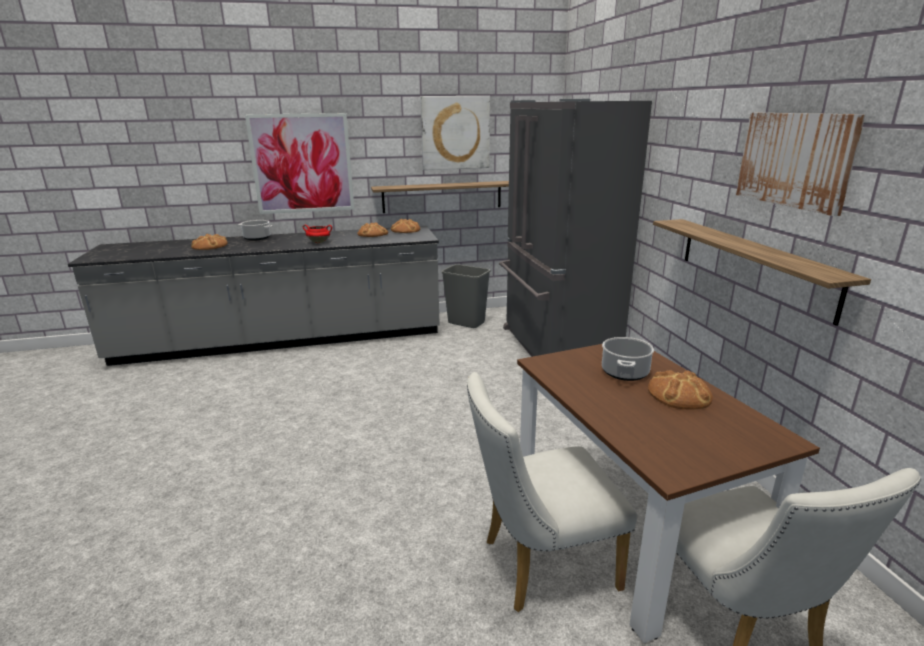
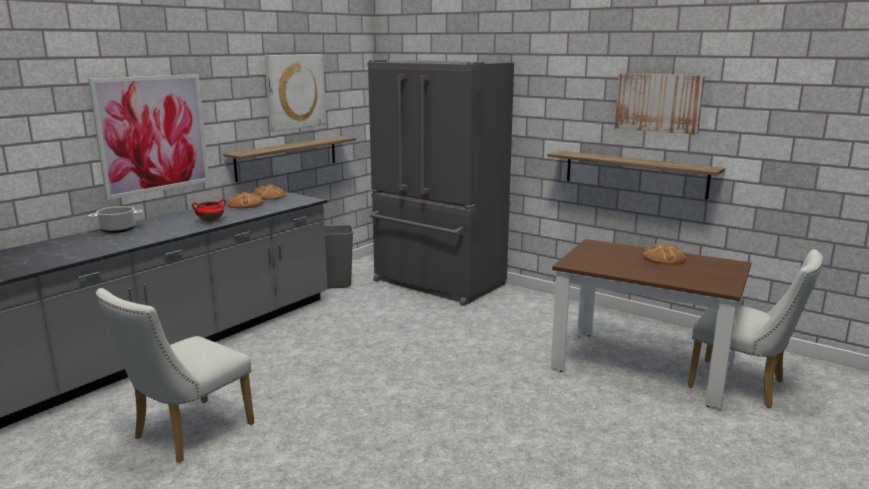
camera: 40 degrees left, 5 degrees down
bread [191,234,228,250] -> none
white chair [467,372,637,612] -> white chair moved to [96,288,254,463]
cooking pot [602,337,654,381] -> none

